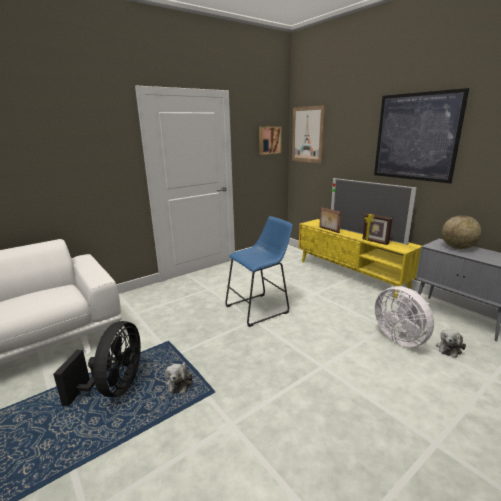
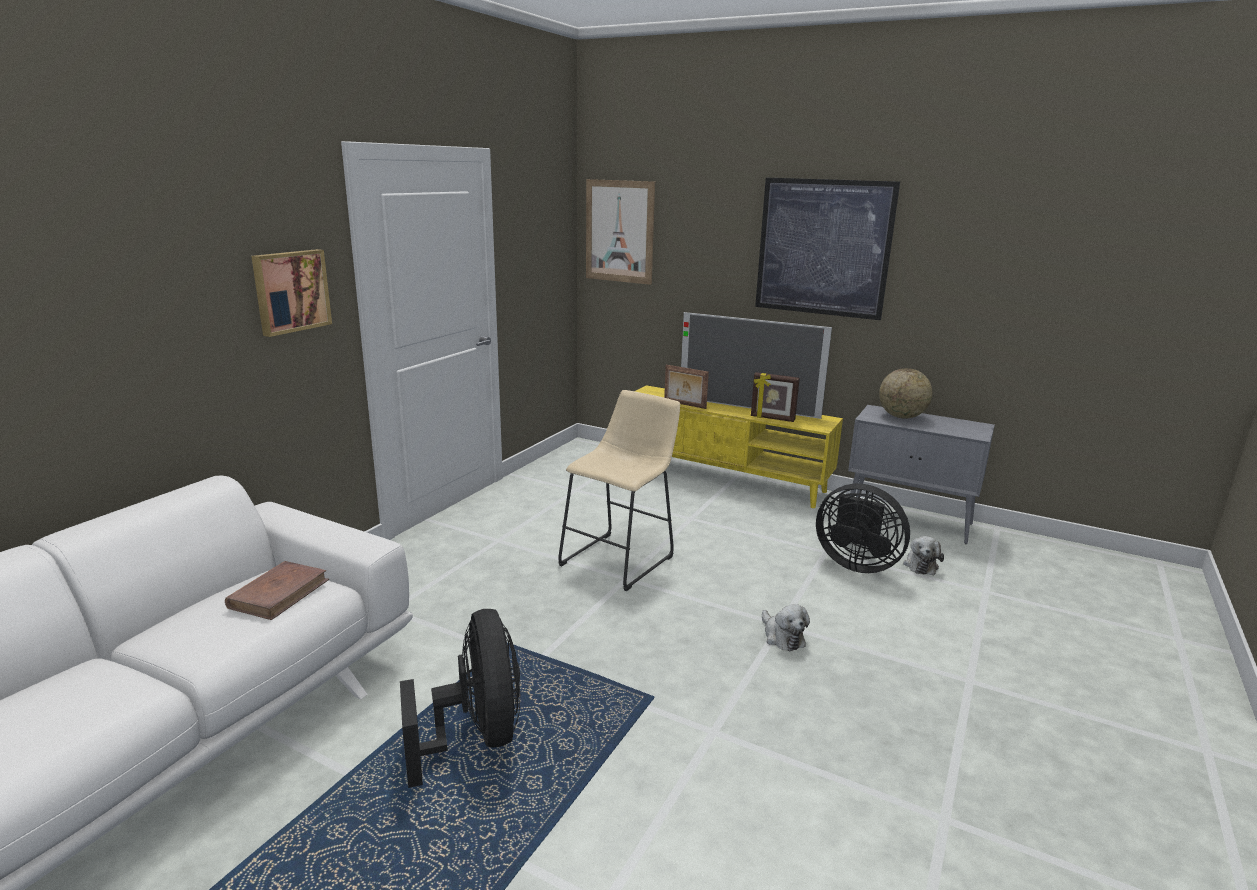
camera: 25 degrees left, 0 degrees up
plush toy [166,362,193,394] -> plush toy moved to [762,604,810,651]
blue stool [225,216,293,327] -> beige stool [558,390,680,591]
picture [259,126,282,155] -> picture moved to [251,249,332,337]
white fan [375,286,434,347] -> black fan [816,484,910,573]
none -> brown book [225,561,329,620]

